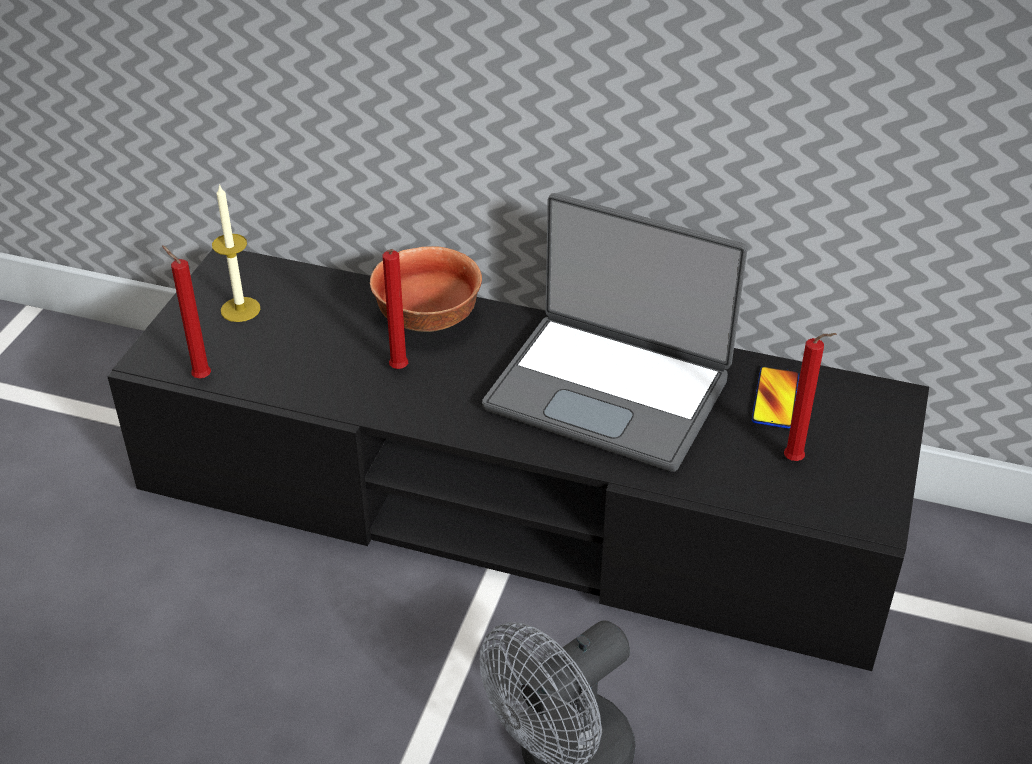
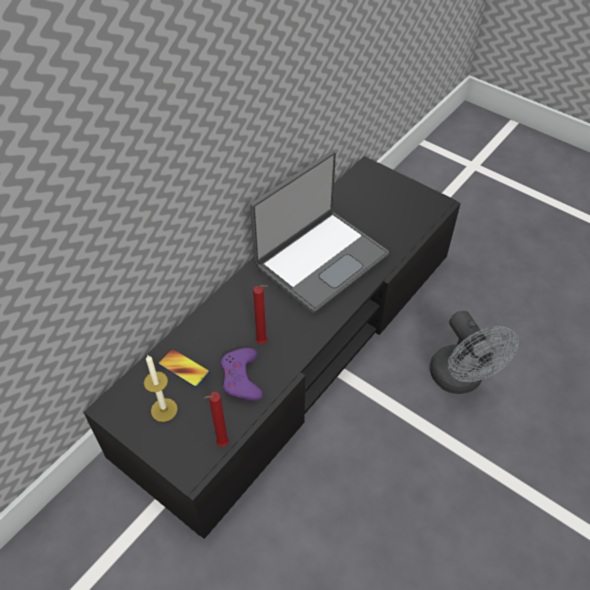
camera: 70 degrees left, 10 degrees up
bowl [370,246,482,332] -> none
phone [752,366,799,429] -> phone moved to [157,348,210,388]
red candle [784,333,837,461] -> none
none -> purple game controller [221,348,263,401]

